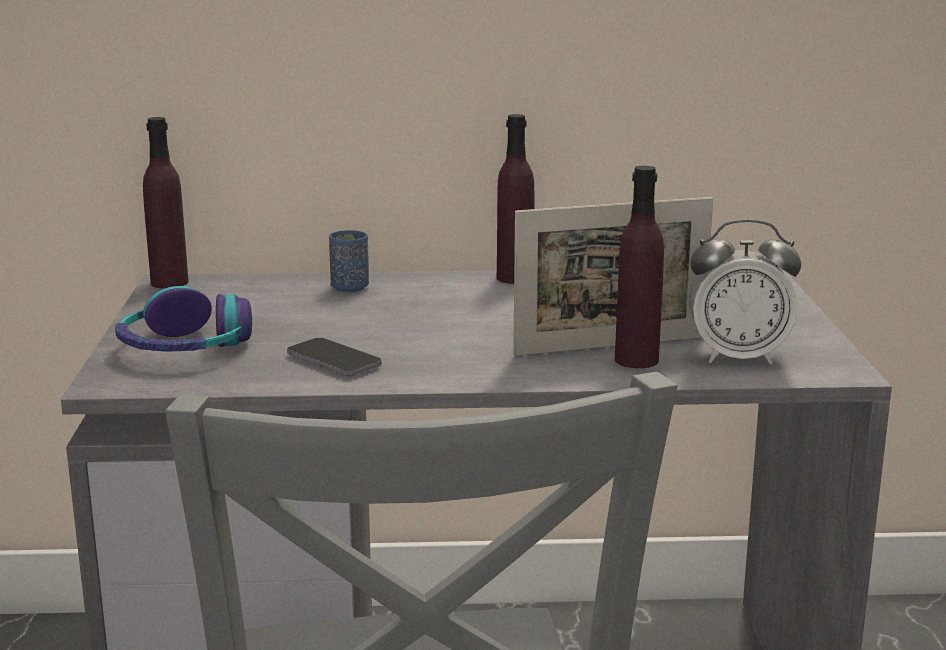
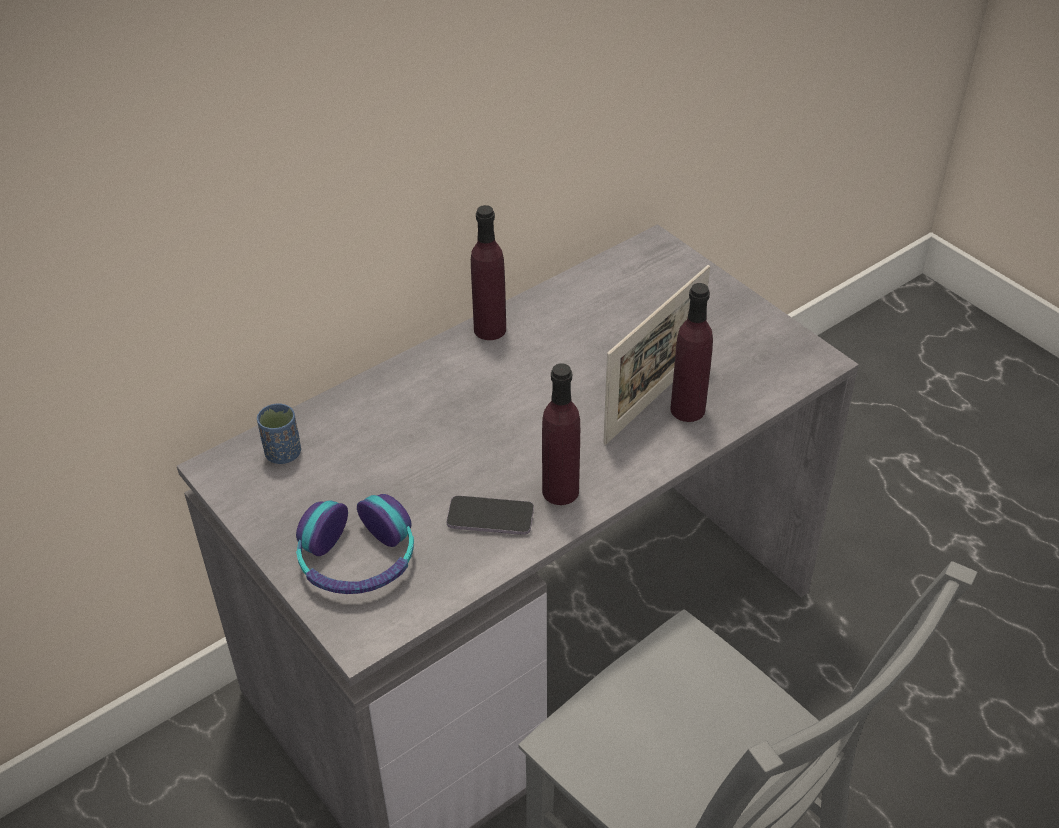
camera: 35 degrees left, 25 degrees up
purple bottle [143,117,189,289] -> purple bottle moved to [542,363,580,505]
blue cup [329,230,369,292] -> blue cup moved to [257,403,301,464]
alarm clock [689,219,801,365] -> none

